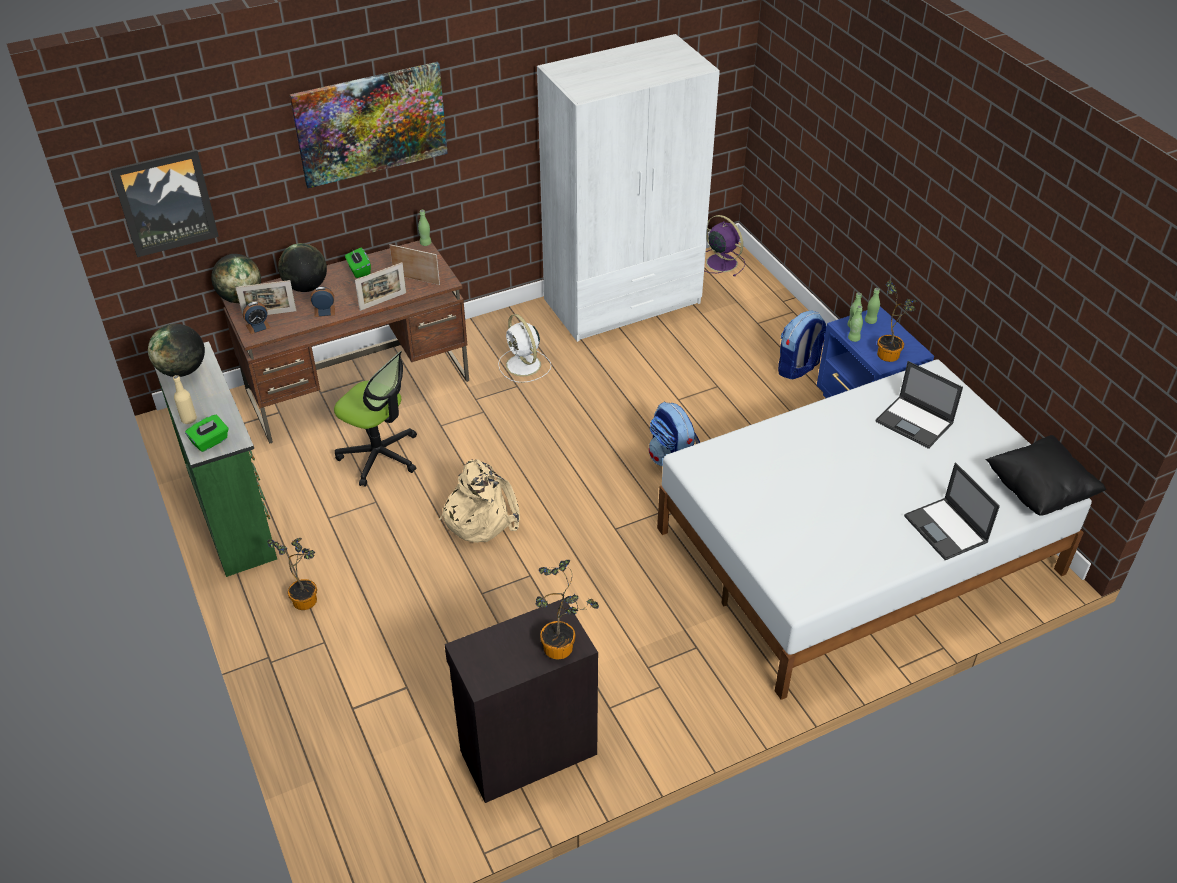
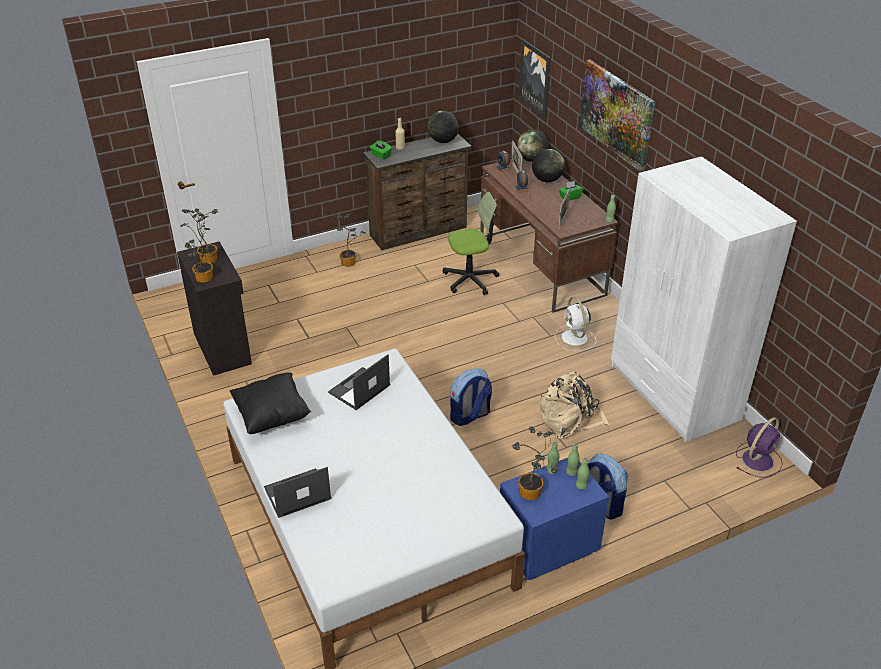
camera: 90 degrees right, 5 degrees down
green dresser [154,341,277,577] -> brown dresser [363,133,472,250]
office chair [334,351,417,487] -> office chair turned 135 degrees counterclockwise [443,192,499,295]
picture frame [355,263,406,311] -> none
beige backpack [439,459,520,543] -> beige backpack moved to [540,372,609,439]
white fan [498,314,551,383] -> white fan turned 75 degrees counterclockwise [555,297,596,351]
laptop [876,361,963,449] -> laptop moved to [328,354,390,410]
black pillow [985,435,1106,516] -> black pillow moved to [230,372,311,434]
none -> potted plant [182,208,218,264]

